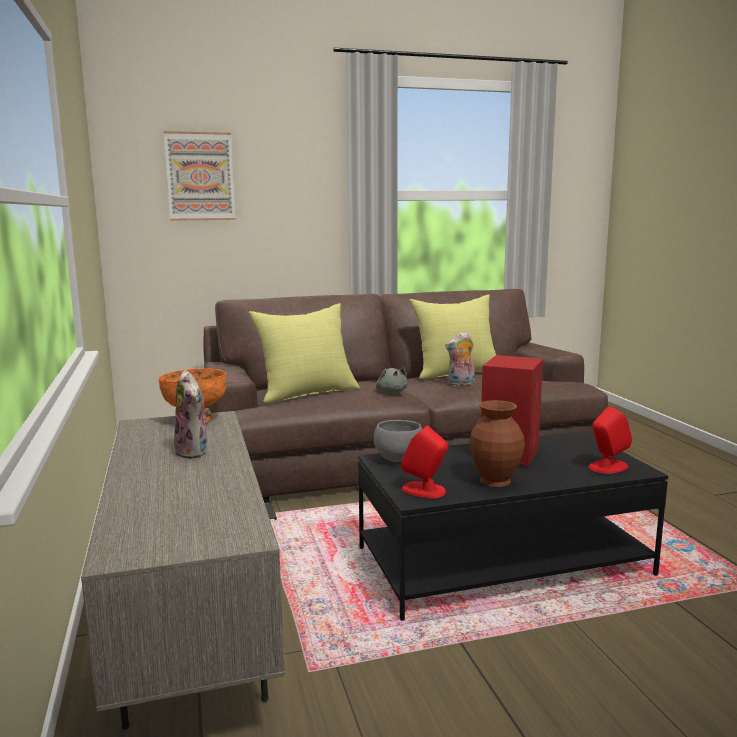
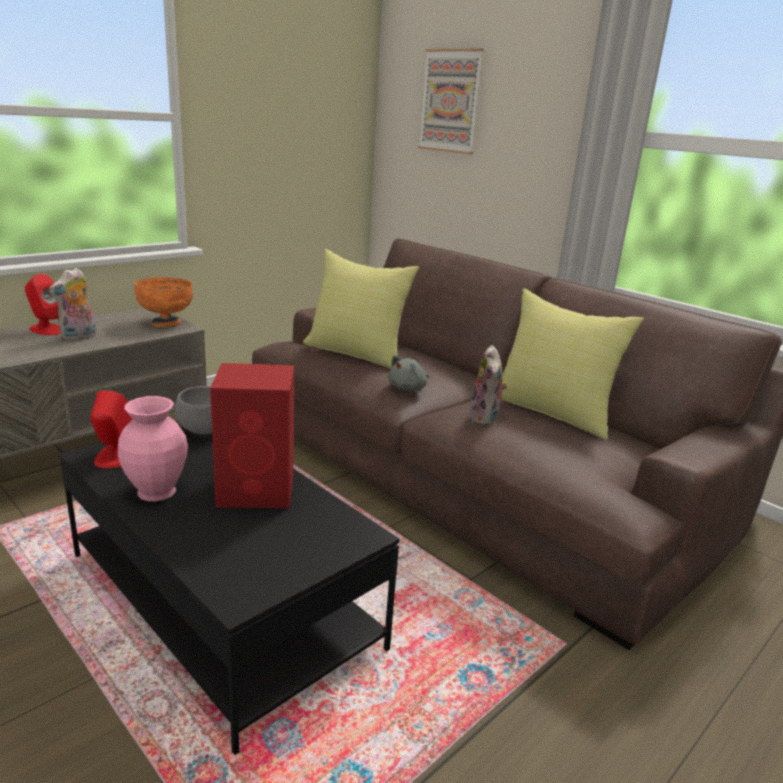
camera: 60 degrees right, 10 degrees up
plush toy [445,331,475,386] -> plush toy turned 135 degrees counterclockwise [469,345,507,426]
brown vase [469,400,525,487] -> pink vase [118,396,188,501]
red speaker [589,407,632,474] -> red speaker moved to [25,274,61,335]

